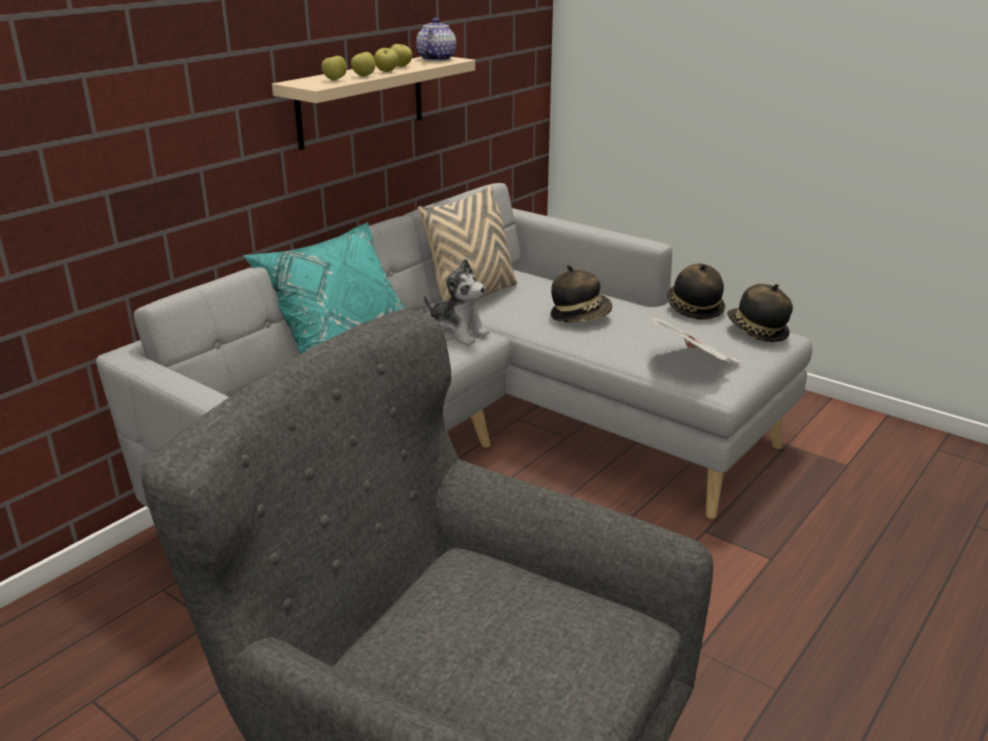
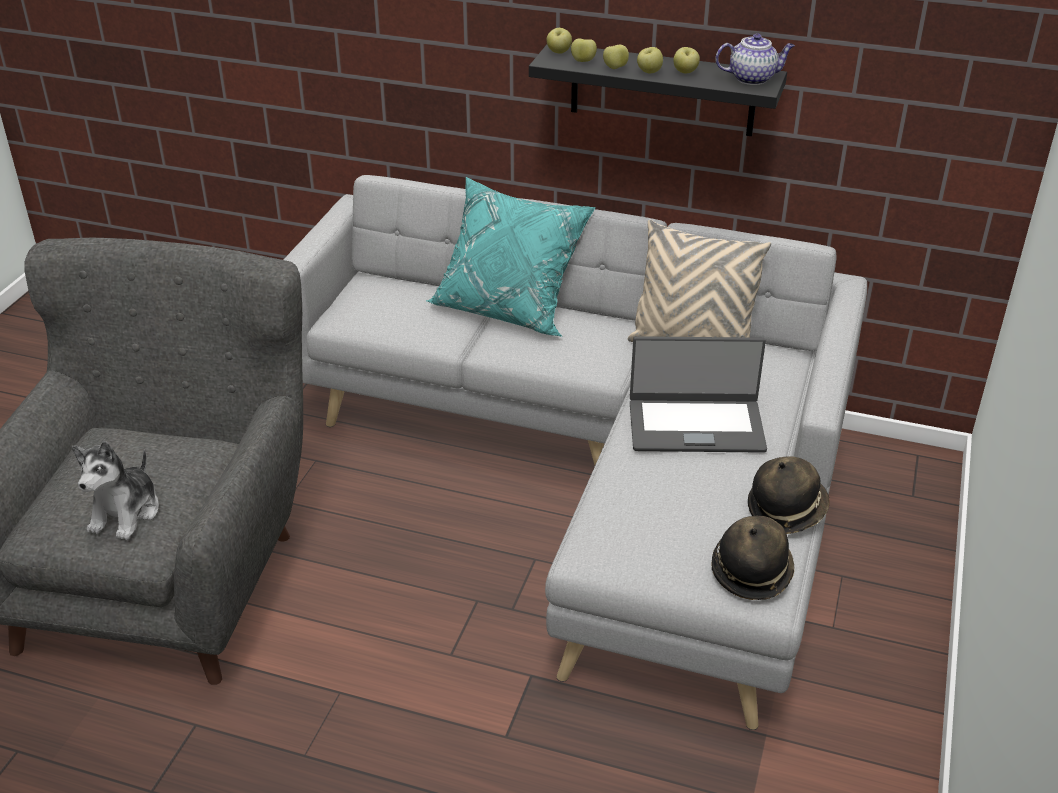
camera: 70 degrees right, 10 degrees up
beige shelf [272,57,475,150] -> black shelf [529,44,787,136]
plush toy [424,258,490,346] -> plush toy moved to [72,441,159,540]
hat [550,265,612,322] -> laptop [630,336,767,453]
newspaper [650,318,739,362] -> none
none -> apple [547,28,572,54]

